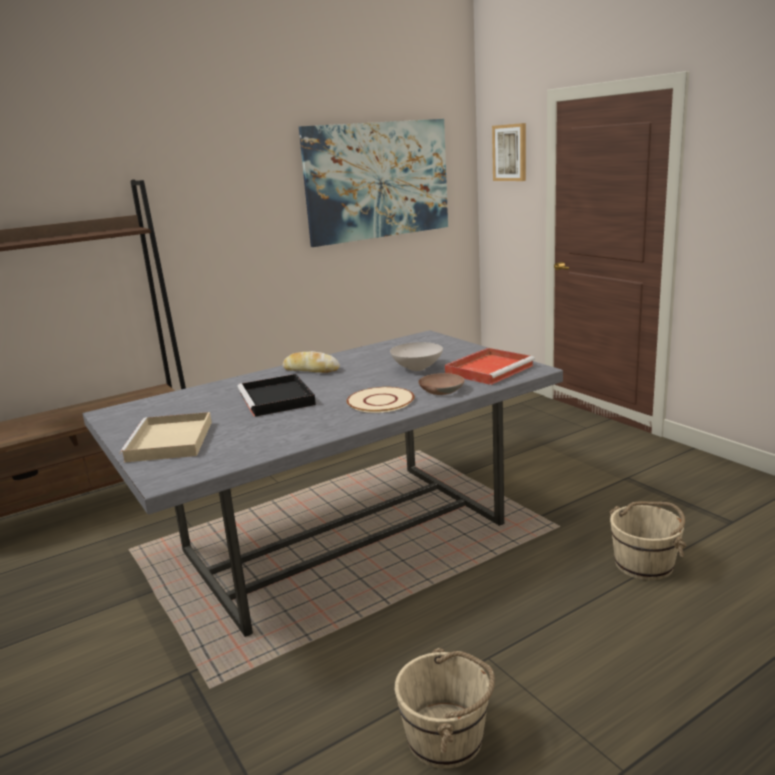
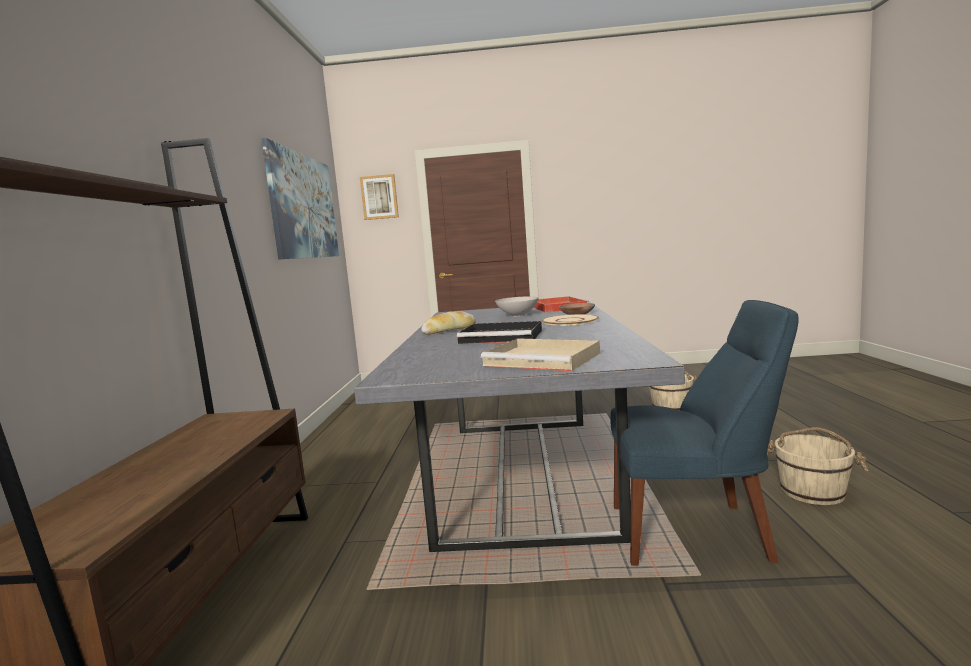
camera: 55 degrees left, 10 degrees down
none -> blue chair [611,300,799,566]

